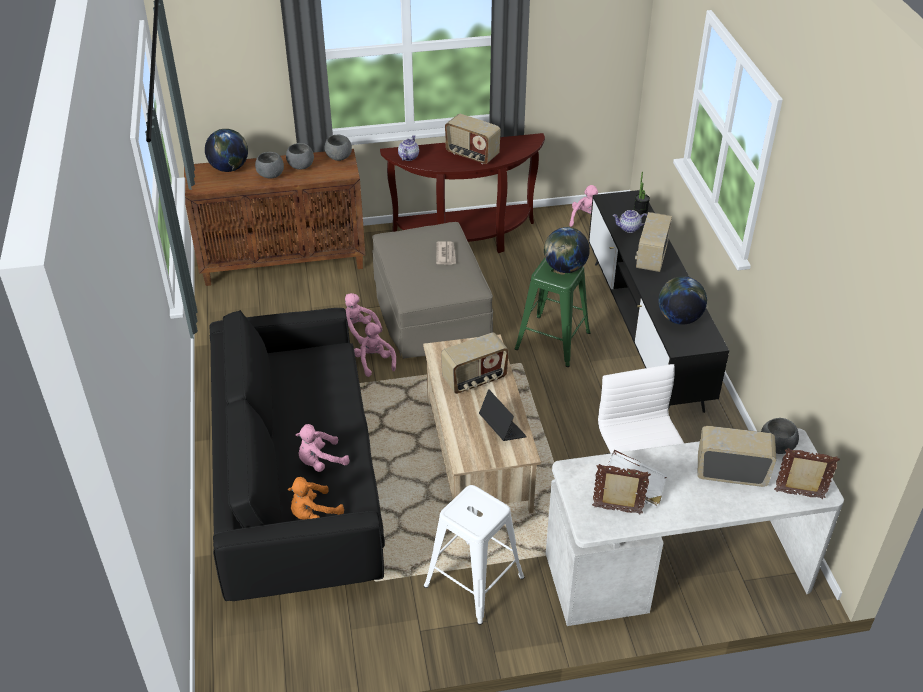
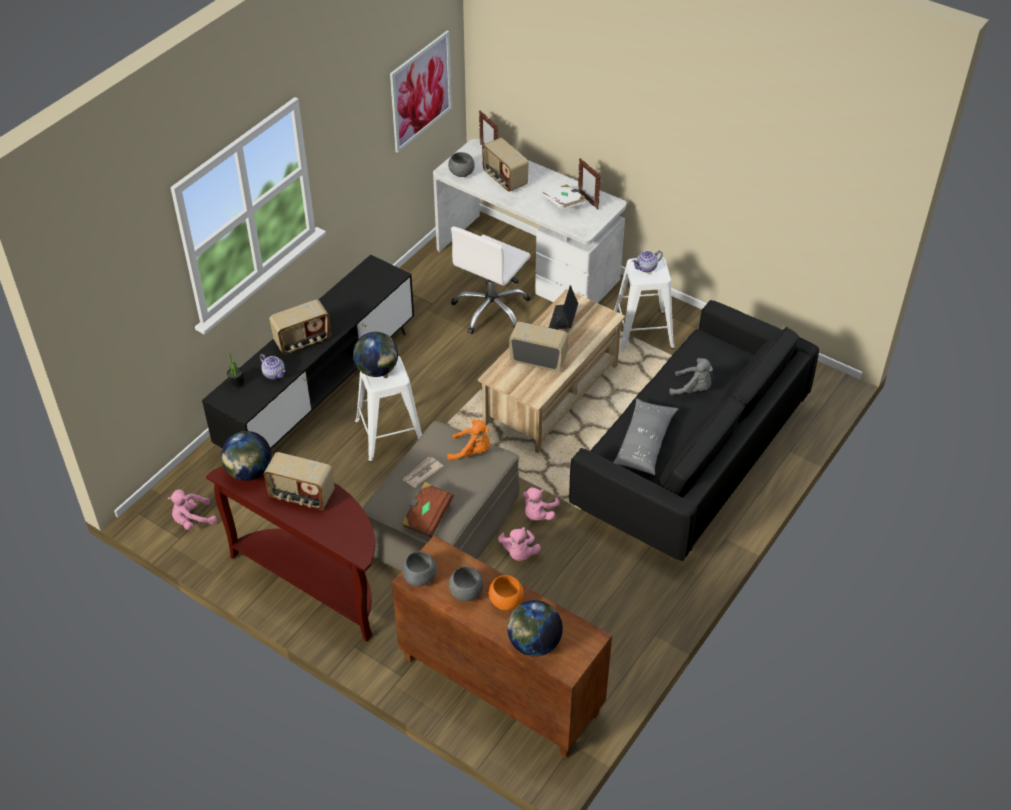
camera: 135 degrees left, 5 degrees up
grey bowl [255,152,284,178] -> orange bowl [488,575,524,610]
orange plush toy [288,477,344,520] -> orange plush toy moved to [447,420,490,461]
pink plush toy [296,424,350,472] -> grey plush toy [669,358,713,395]
teapot [398,135,419,161] -> teapot moved to [632,251,663,273]
radio [445,114,501,164] -> radio turned 120 degrees clockwise [264,452,335,510]
green stool [515,258,590,367] -> white stool [355,356,422,462]
globe [658,276,707,325] -> globe moved to [221,431,272,481]
none -> picture [390,30,452,153]
none -> brown book [401,482,454,538]
none -> grey pillow [613,398,678,475]

